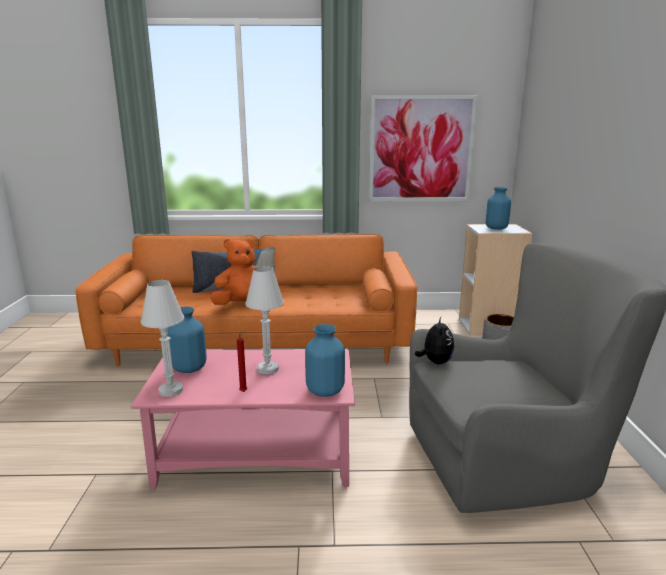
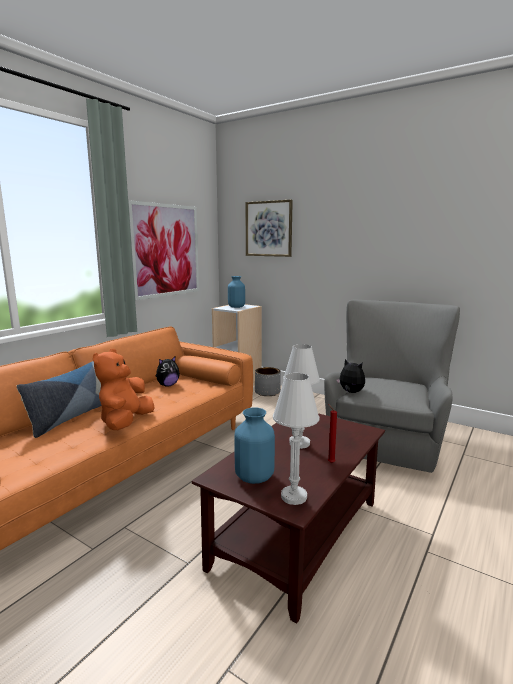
camera: 55 degrees left, 5 degrees down
pink coffee table [131,349,355,490] -> brown coffee table [192,413,385,624]
blue vase [305,324,345,397] -> none
none -> plush toy [156,357,180,387]
none -> picture [245,200,293,257]

